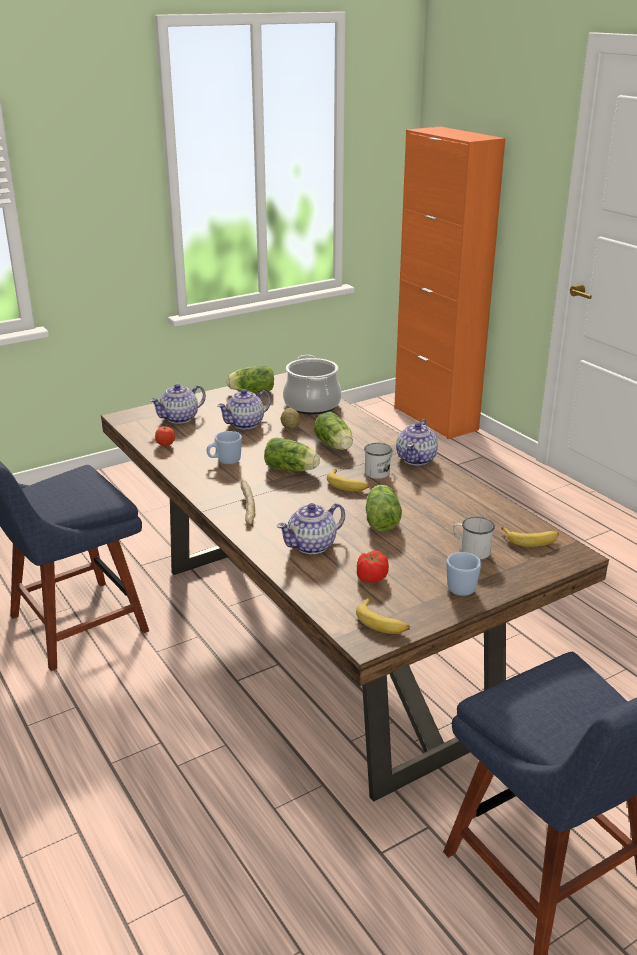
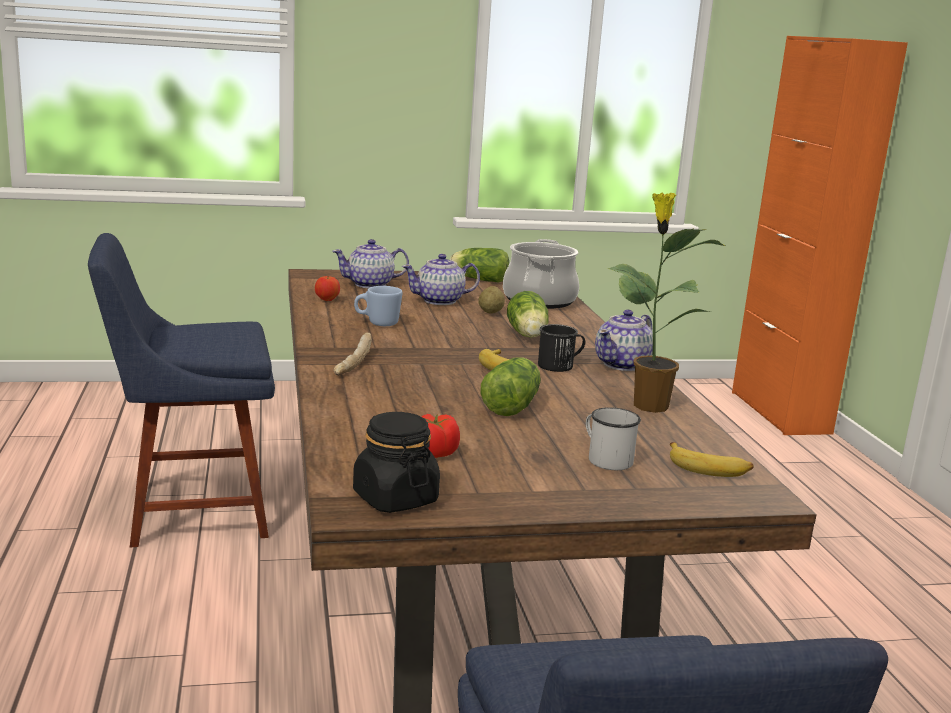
camera: 20 degrees right, 10 degrees down
lettuce [264,437,320,471] -> none
teapot [277,503,345,554] -> none
banana [356,598,410,634] -> black jar [353,412,440,513]
white mug [364,443,393,479] -> black mug [538,324,585,372]
blue mug [446,552,481,596] -> none
none -> potted plant [608,193,725,413]

